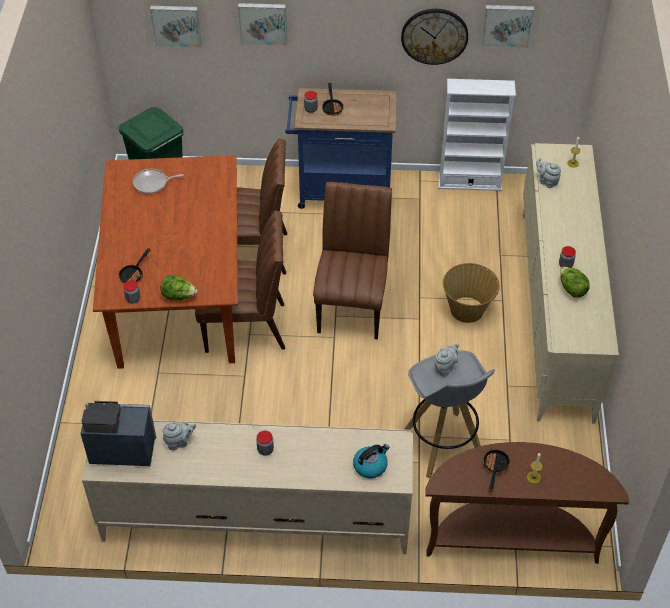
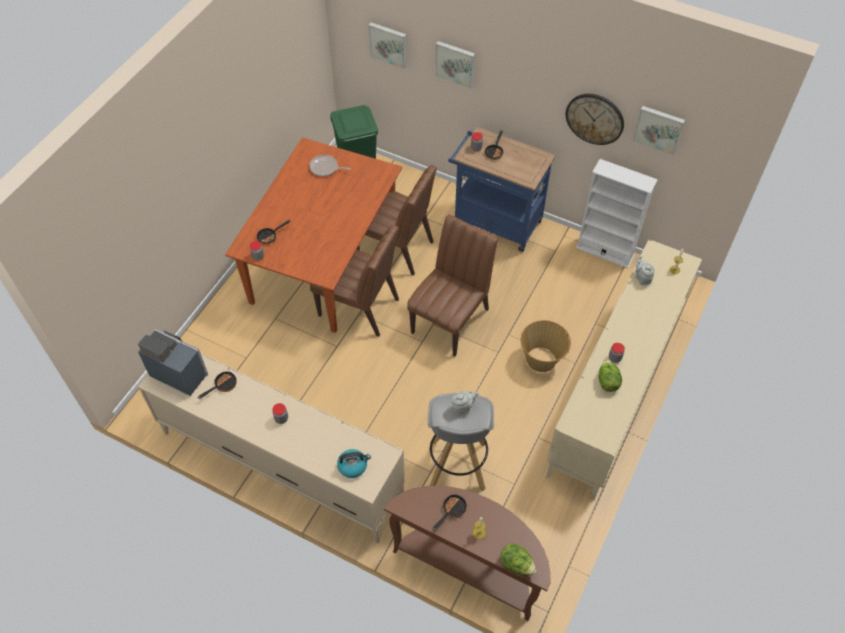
camera: 25 degrees right, 5 degrees up
lettuce [161,275,198,300] -> lettuce moved to [500,543,537,575]
grey teapot [162,421,196,450] -> frying pan [198,370,237,399]

